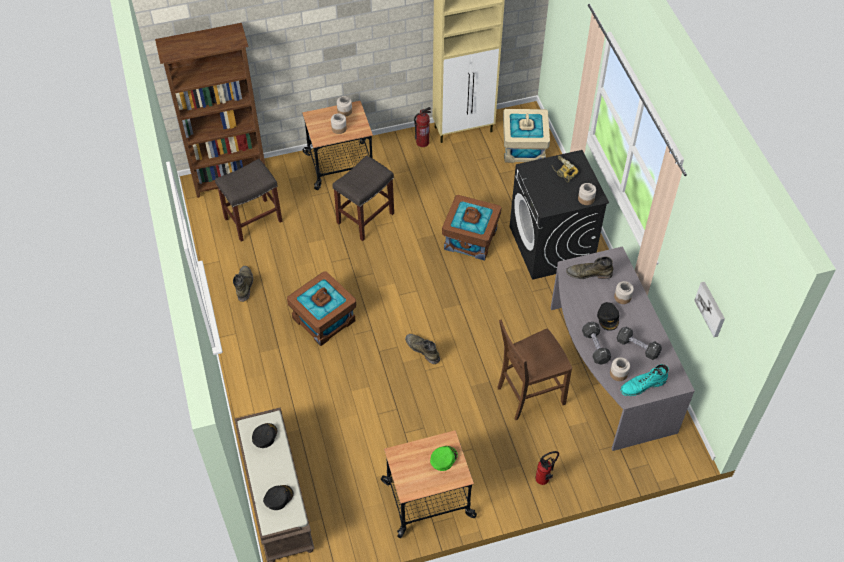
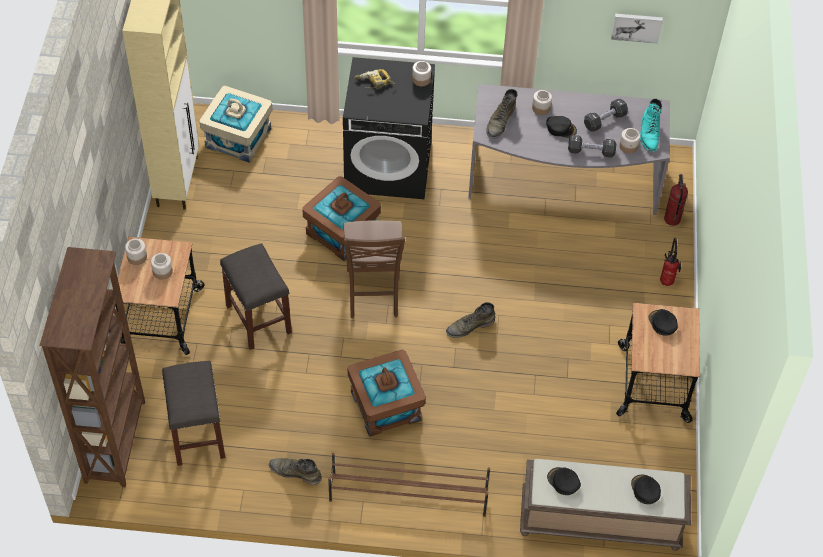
camera: 70 degrees left, 0 degrees up
fire extinguisher [414,107,431,147] -> fire extinguisher moved to [664,174,688,226]
green cap [430,446,458,471] -> black cap [649,309,678,336]
brown chair [497,319,572,420] -> brown chair moved to [343,220,405,318]
none -> brown shoe rack [328,452,490,517]

